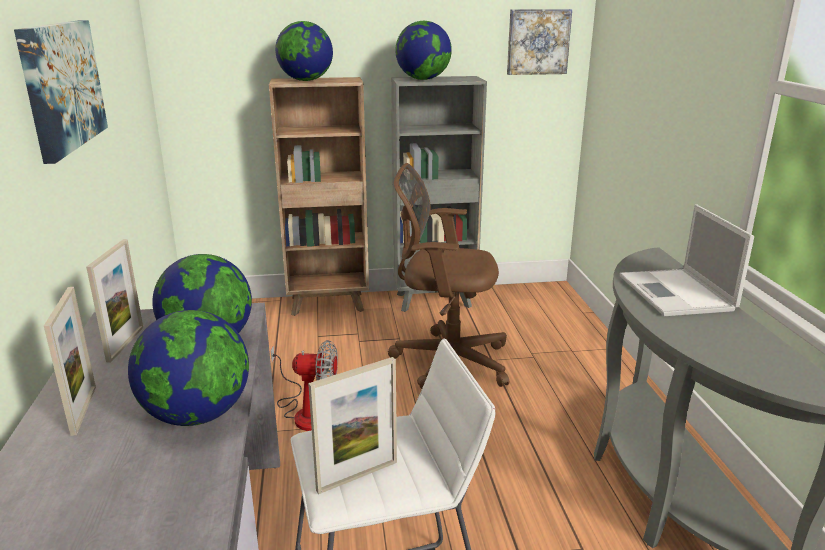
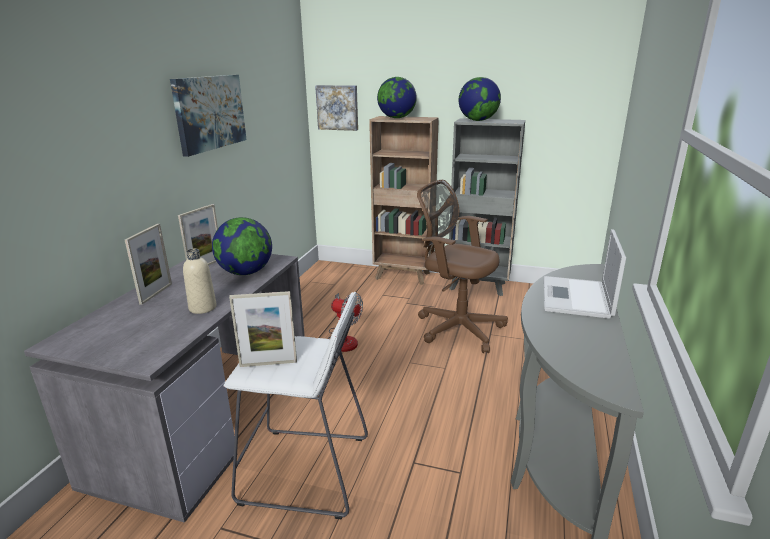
camera: 25 degrees right, 0 degrees up
globe [128,310,249,426] -> beige bottle [183,248,217,314]
picture [507,9,572,75] -> picture moved to [315,85,358,131]

